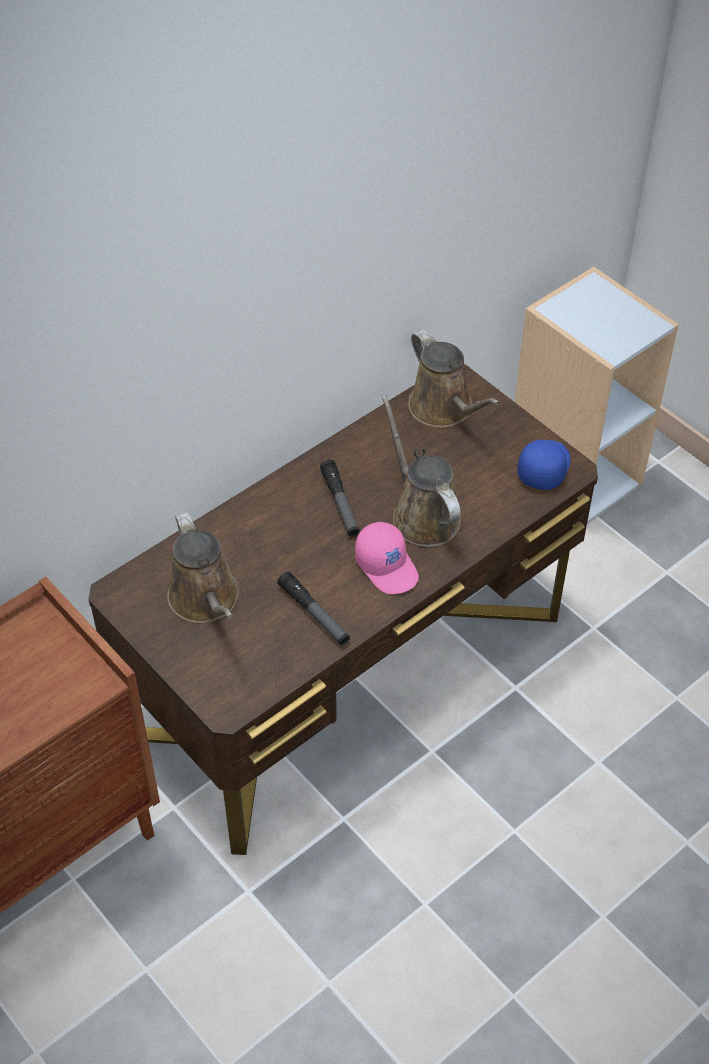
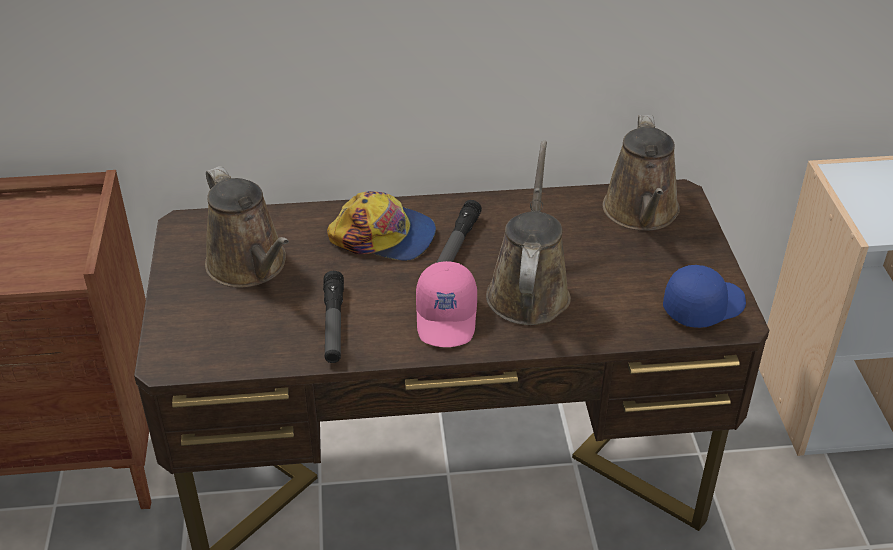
camera: 35 degrees right, 10 degrees down
brown watering can [167,512,239,623] -> brown watering can turned 45 degrees counterclockwise [205,166,289,288]
none -> cap [327,191,436,261]

